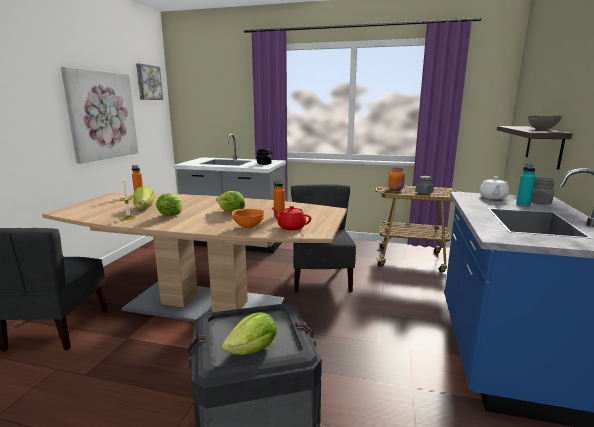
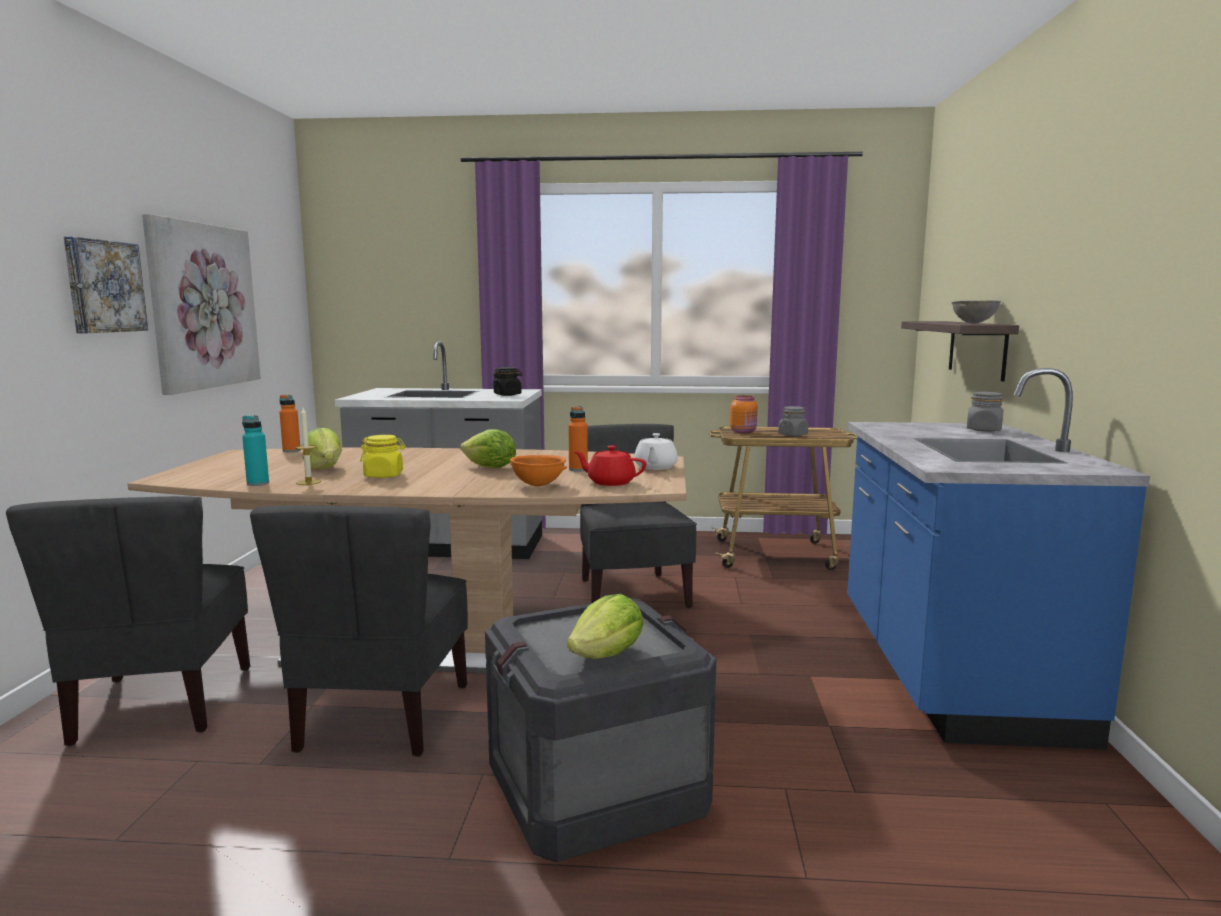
camera: 10 degrees left, 5 degrees down
picture [136,63,163,100] -> picture moved to [64,237,148,333]
lettuce [156,193,182,216] -> yellow jar [360,435,406,478]
white teapot [479,177,509,199] -> white teapot moved to [634,433,678,470]
turquoise bottle [516,164,536,207] -> turquoise bottle moved to [242,415,269,486]
none -> grey chair [250,506,468,757]

